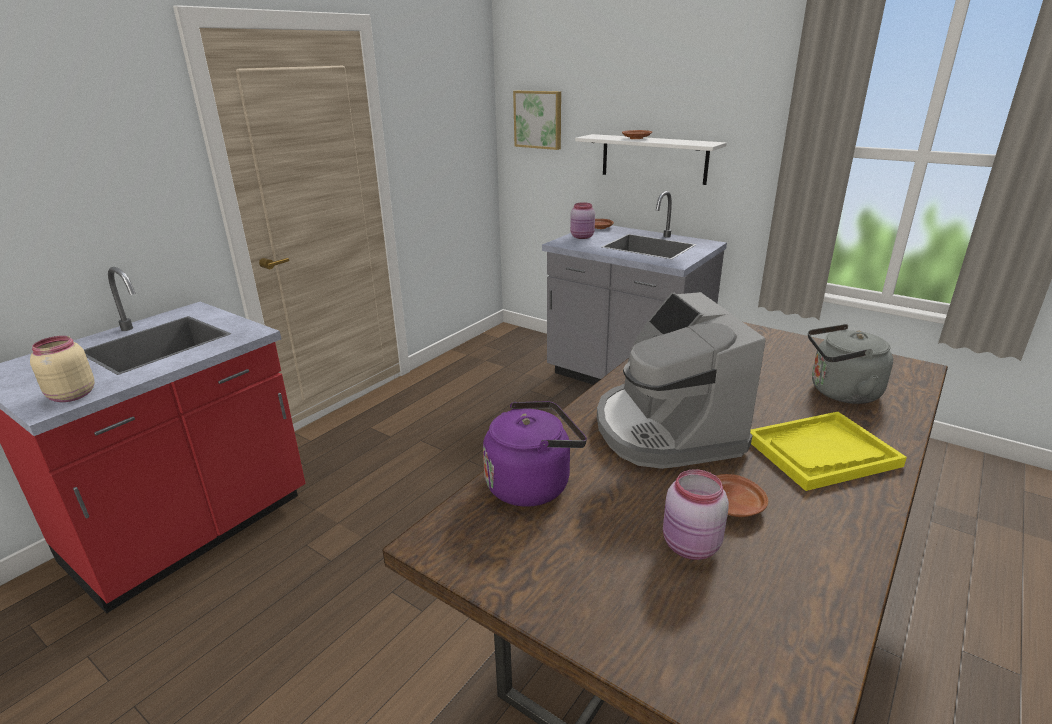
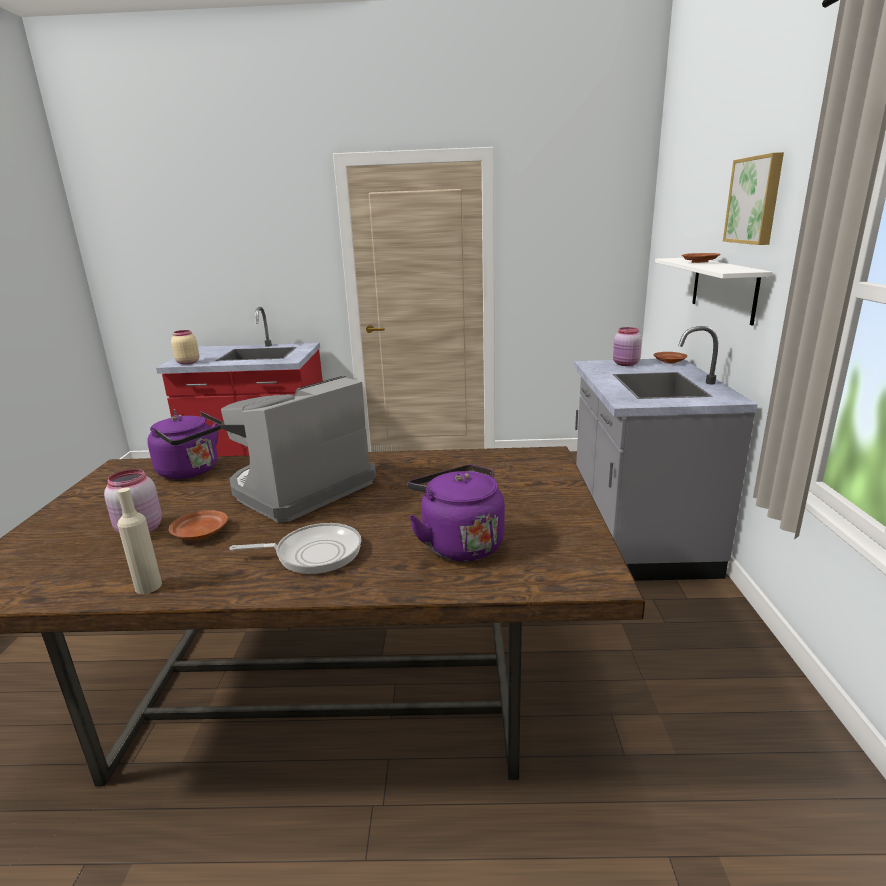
camera: 55 degrees right, 5 degrees down
picture [513,91,561,150] -> picture moved to [723,152,784,245]
yellow tray [750,412,907,491] -> frying pan [230,523,361,574]
grey kettle [808,324,893,404] -> purple kettle [408,465,505,562]
none -> beige bottle [117,487,162,594]

